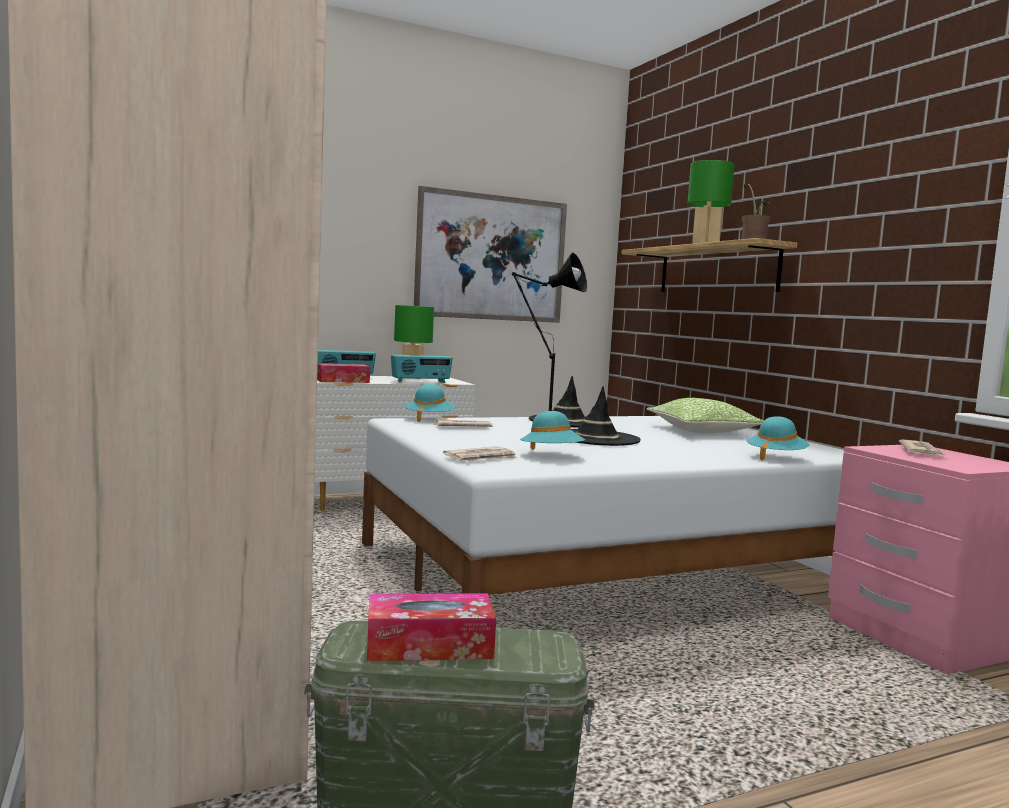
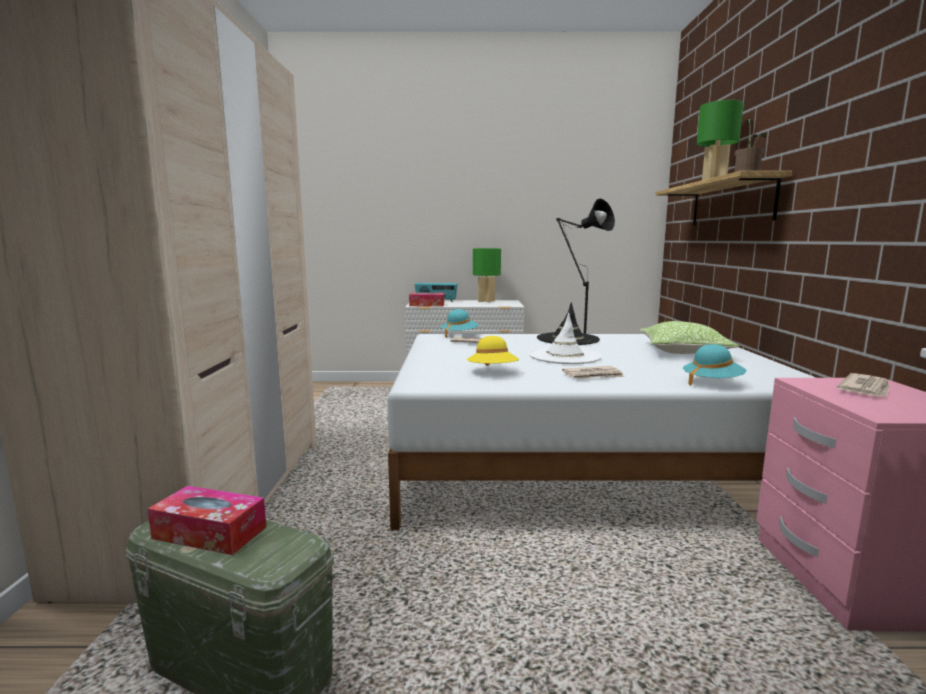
camera: 25 degrees right, 5 degrees up
radio [391,355,453,383] -> none
picture [414,186,567,323] -> none
newspaper [443,446,517,461] -> newspaper moved to [562,366,624,379]
turquoise hat [520,411,585,450] -> yellow hat [467,336,519,366]
black hat [571,386,641,446] -> white hat [528,313,602,364]

